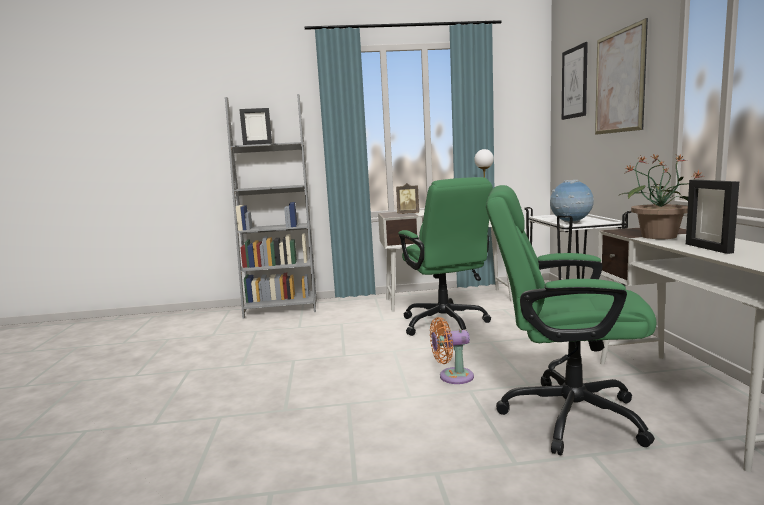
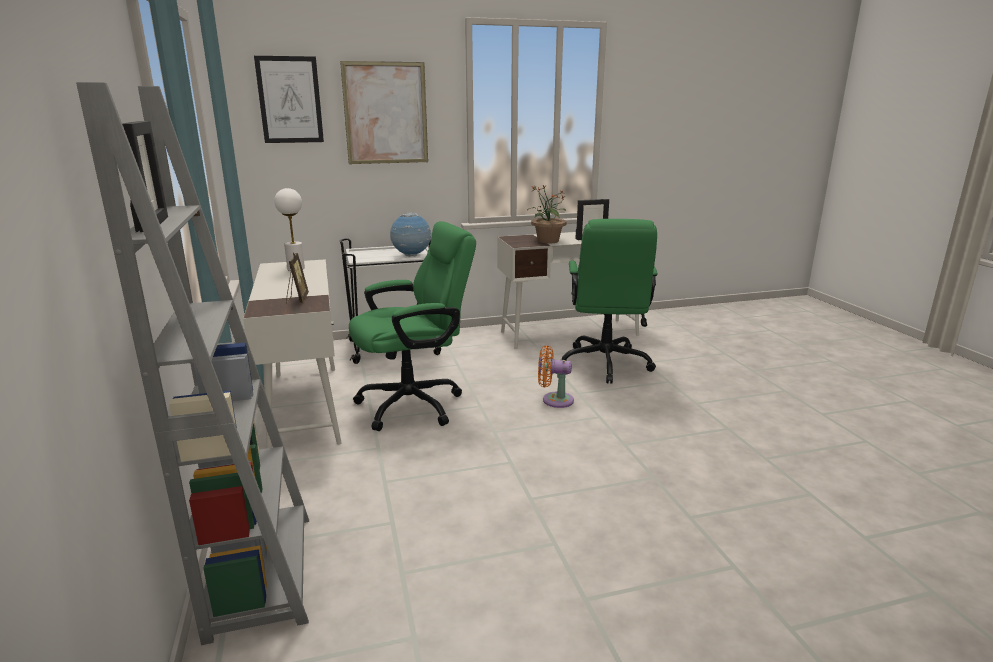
camera: 100 degrees left, 10 degrees up
orange fan [430,317,474,384] -> orange fan turned 120 degrees clockwise [538,345,574,408]

